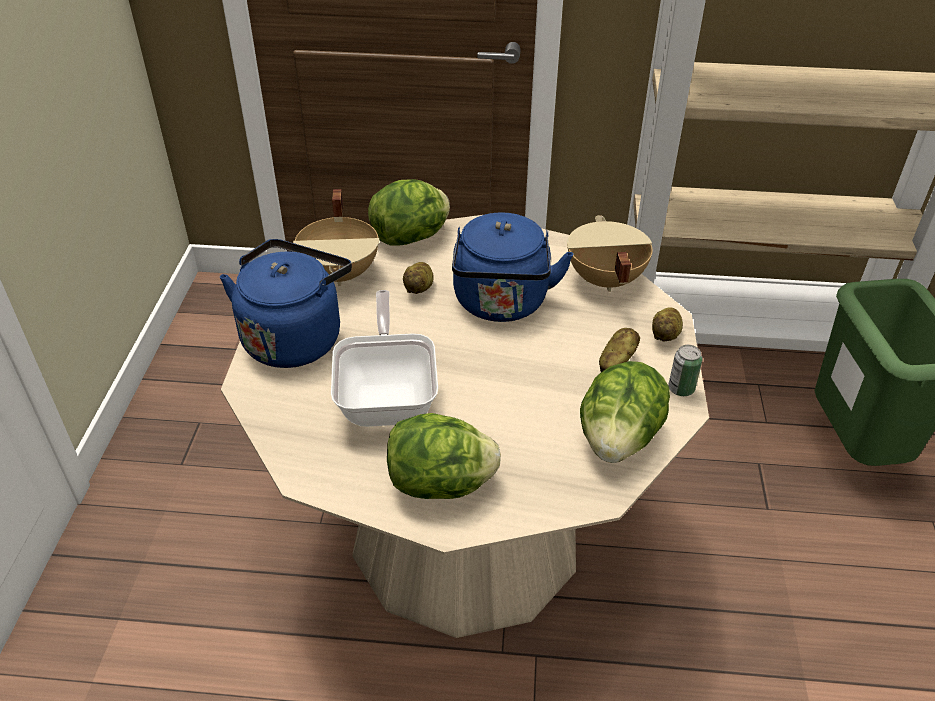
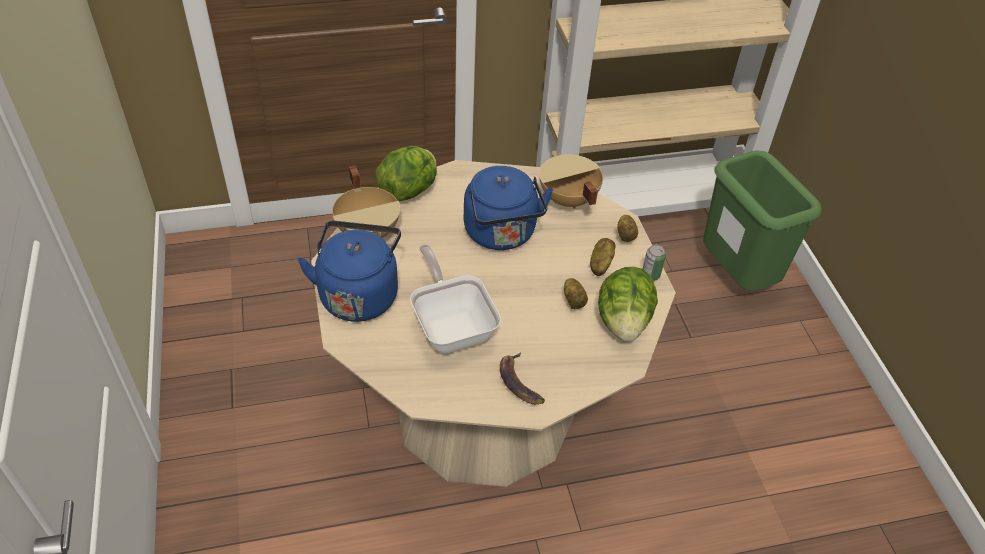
camera: 20 degrees left, 5 degrees up
lettuce [387,413,501,499] -> banana [500,352,545,404]
potato [403,262,434,294] -> potato moved to [564,278,588,309]

